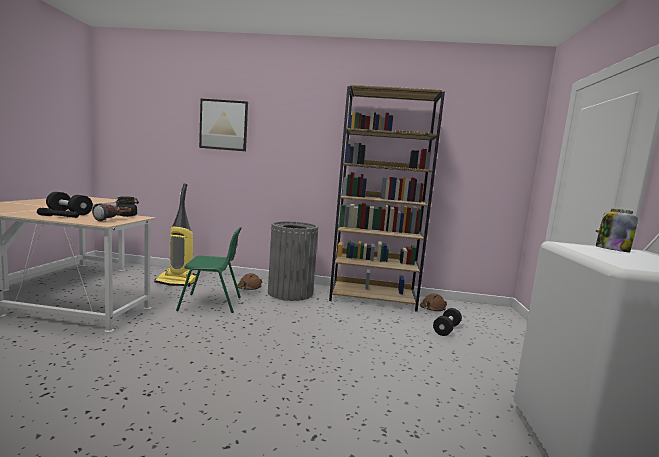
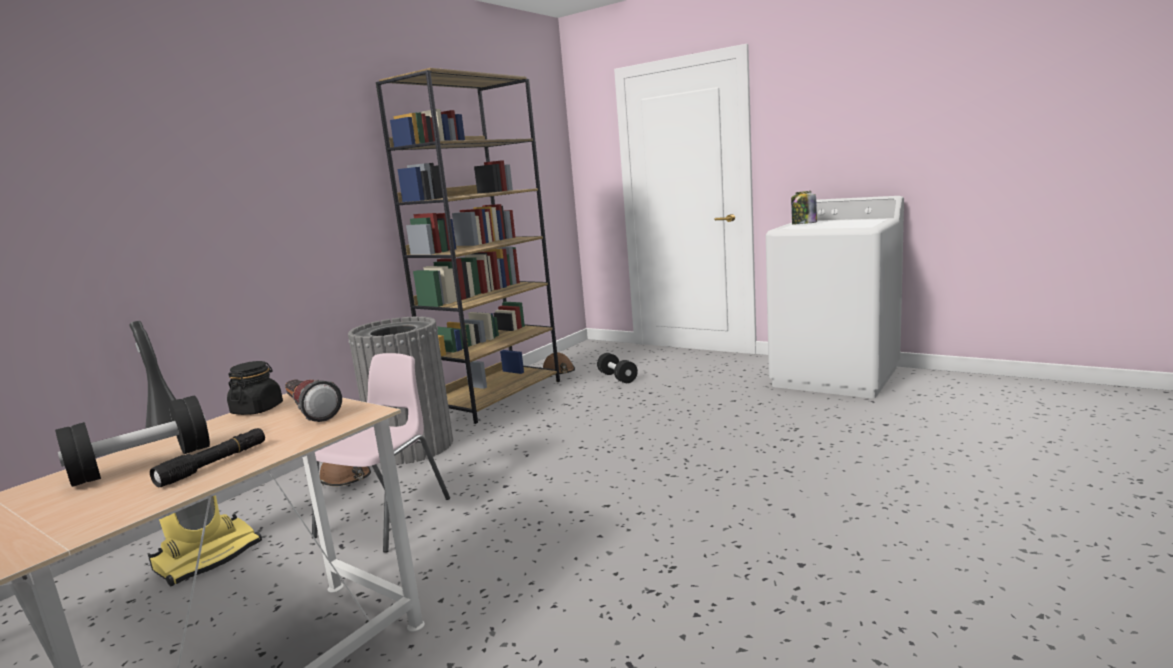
camera: 60 degrees left, 5 degrees up
green chair [176,227,242,313] -> pink chair [312,353,450,553]
picture [199,99,248,151] -> none

